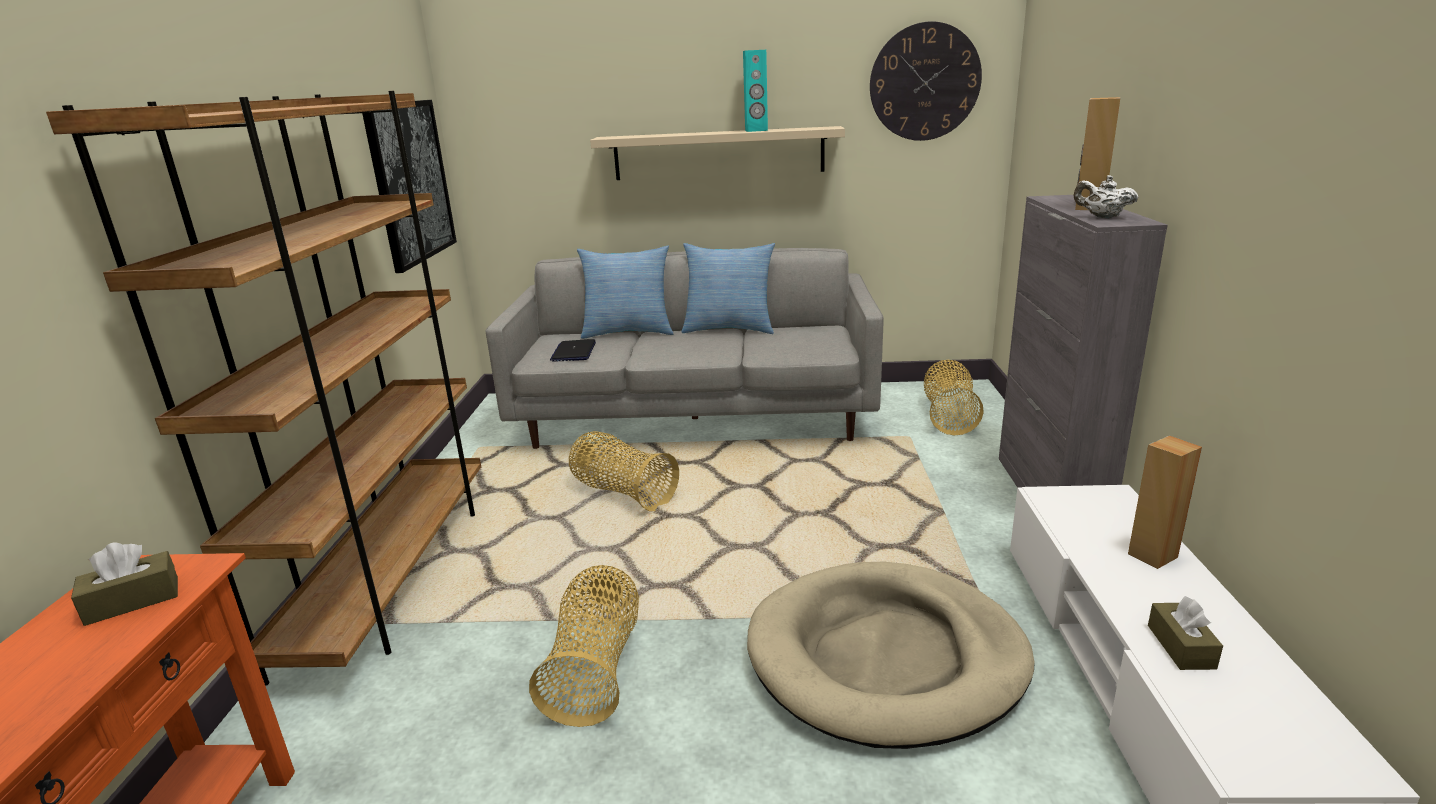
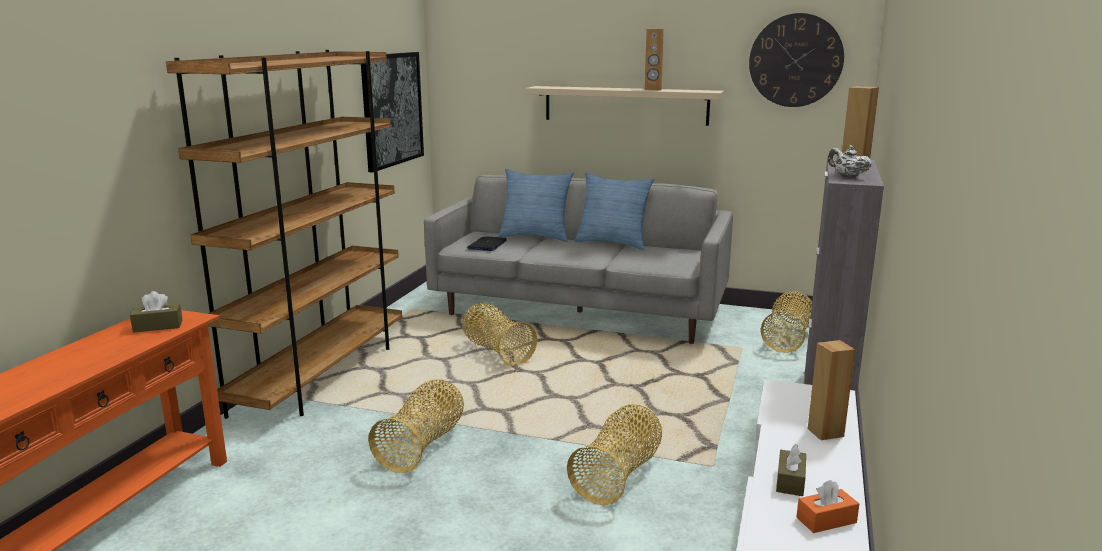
camera: 15 degrees right, 5 degrees down
turquoise speaker [743,50,768,132] -> brown speaker [644,29,664,91]
beige dog bed [747,562,1034,749] -> basket [567,404,662,505]
none -> orange tissue box [796,480,859,533]

